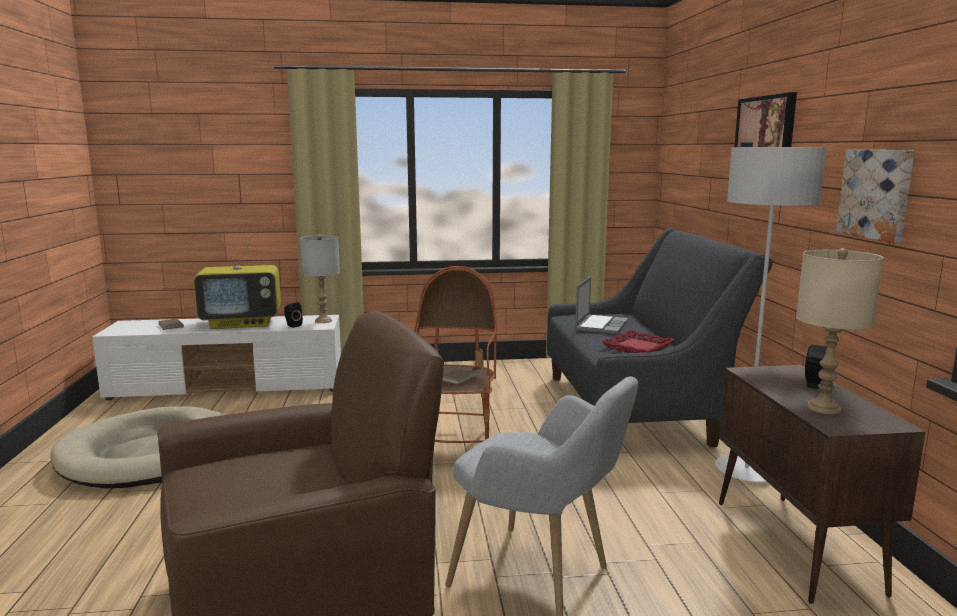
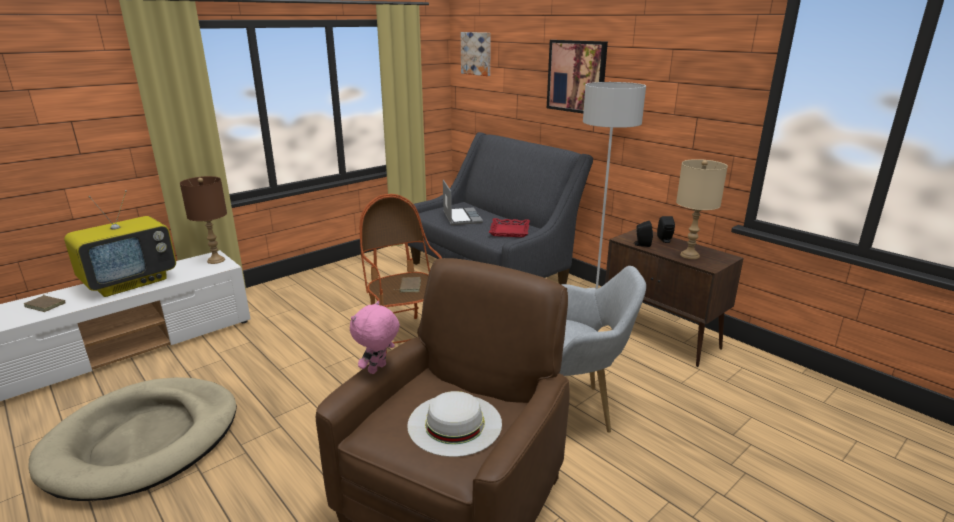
camera: 35 degrees left, 10 degrees up
black speaker [284,302,303,328] -> black speaker moved to [634,221,653,247]
grey table lamp [300,234,340,323] -> brown table lamp [180,176,227,264]
picture [836,150,915,243] -> picture moved to [461,32,491,76]
none -> pink plush toy [350,301,400,374]
none -> white hat [407,391,502,457]

